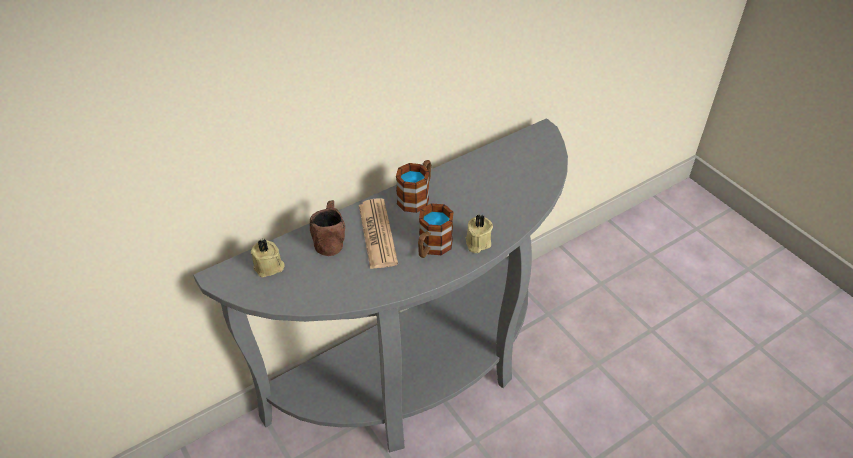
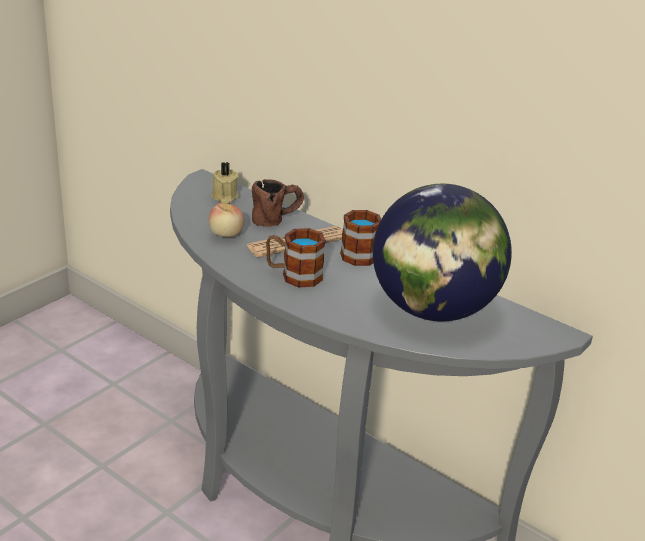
camera: 70 degrees right, 15 degrees down
beige candle [466,215,493,253] -> none
none -> apple [209,203,244,237]
none -> globe [373,184,512,321]

